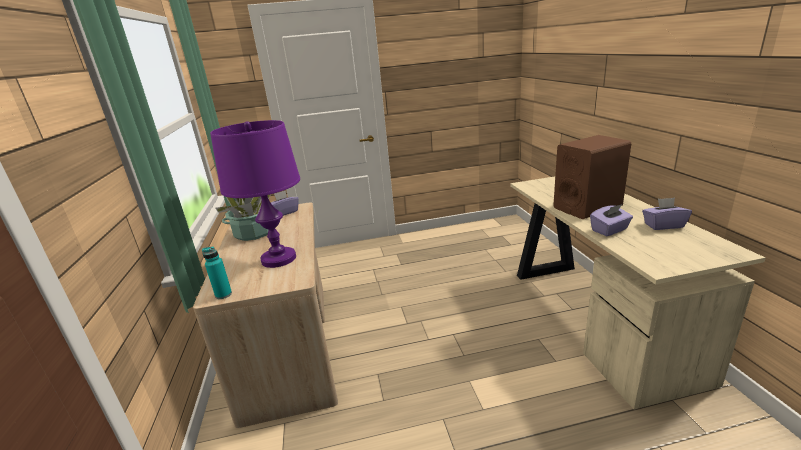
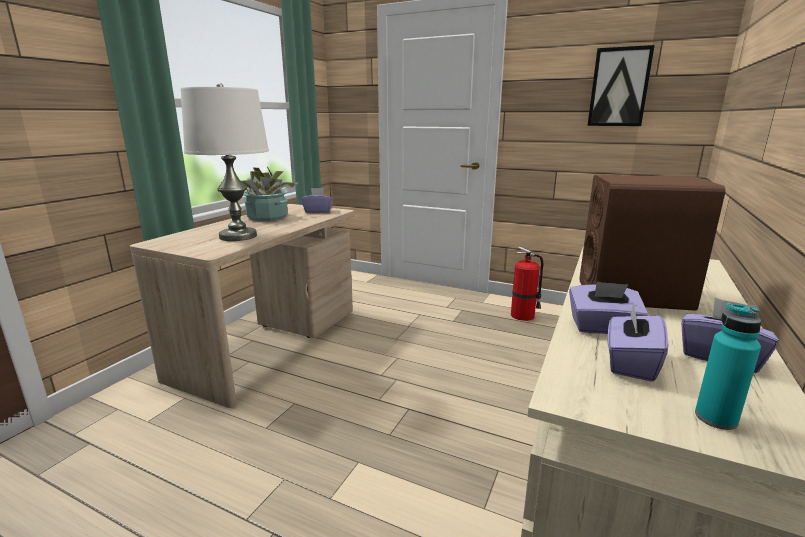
camera: 35 degrees right, 5 degrees down
turquoise bottle [202,246,232,299] -> turquoise bottle moved to [695,303,761,430]
purple table lamp [210,120,300,268] -> white table lamp [181,83,269,241]
none -> fire extinguisher [511,246,543,321]
none -> picture [588,45,655,126]
none -> purple tissue box [608,303,668,382]

